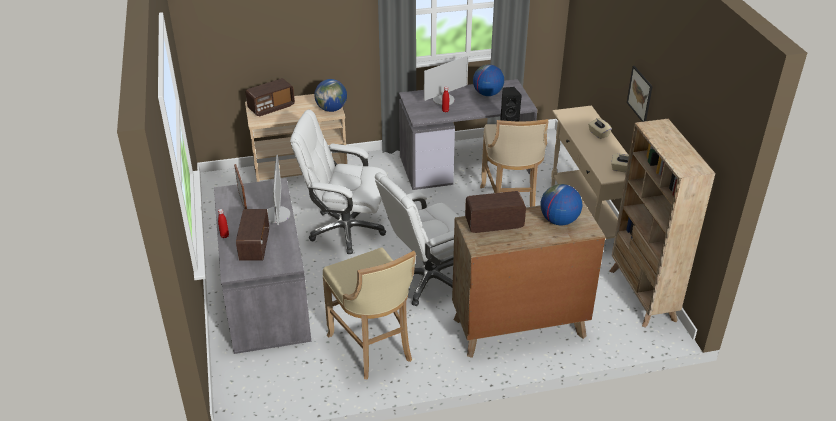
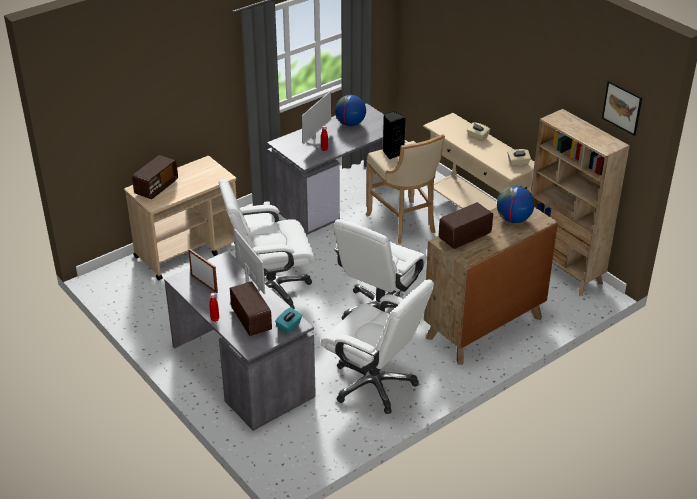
camera: 25 degrees left, 0 degrees up
globe [314,79,347,112] -> none
beige stool [322,247,416,379] -> white office chair [321,279,434,414]
picture [627,66,653,122] -> picture moved to [602,81,642,136]
none -> turquoise tissue box [275,307,302,334]

